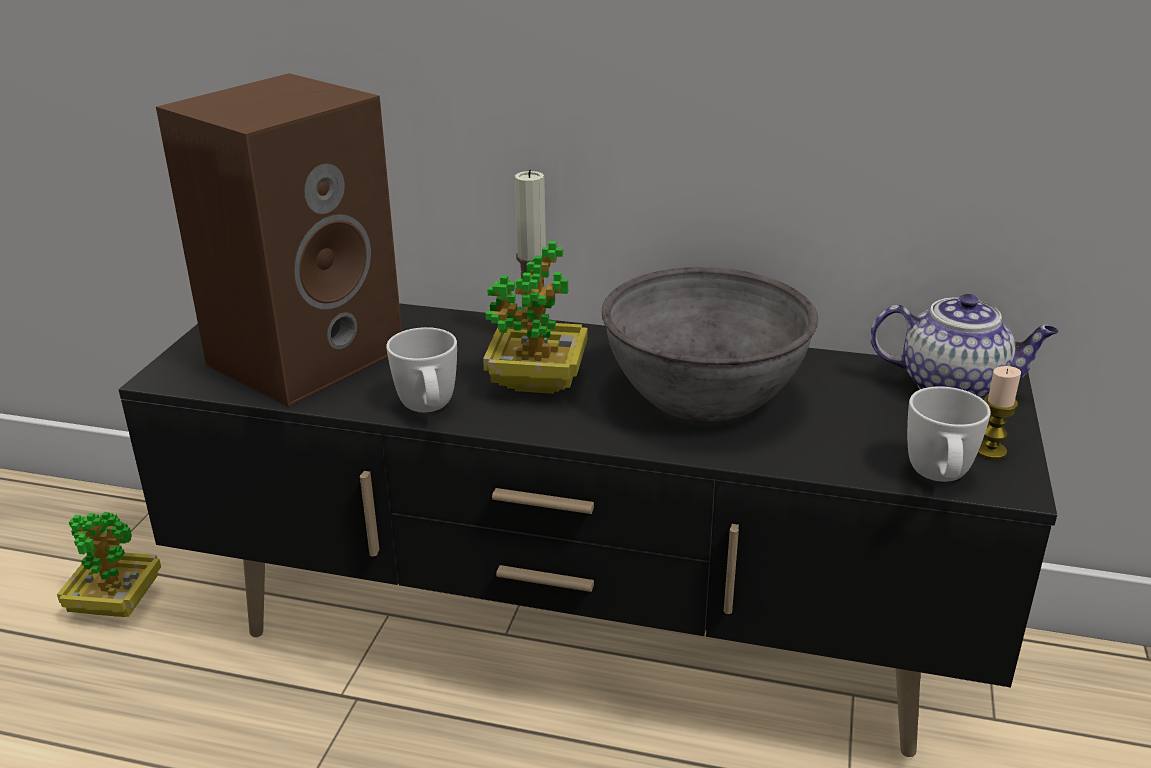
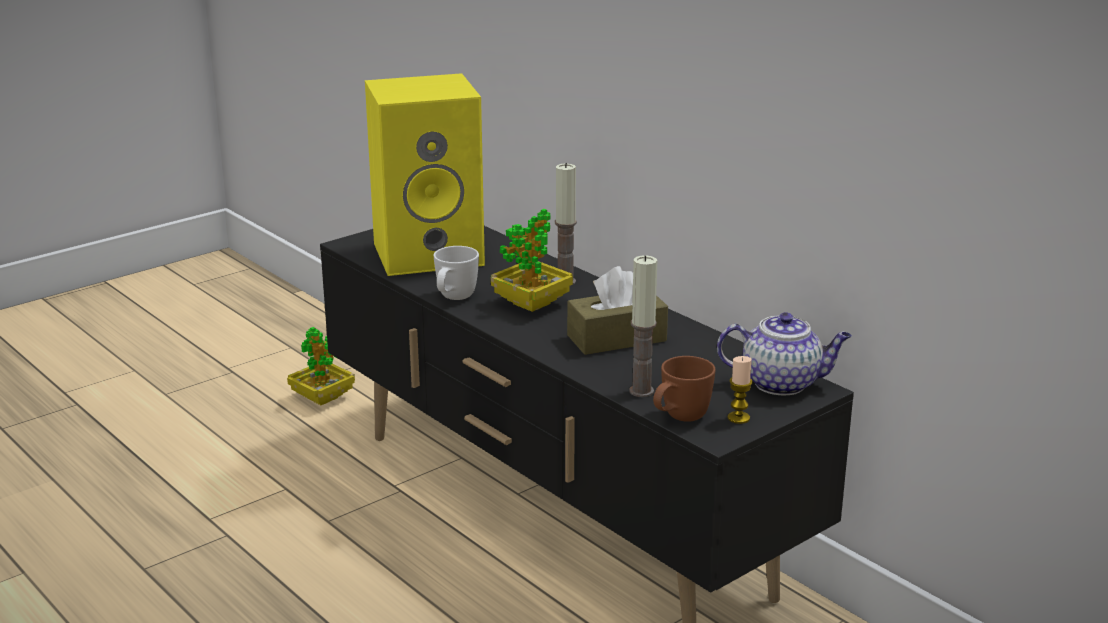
camera: 35 degrees right, 5 degrees down
brown speaker [156,73,402,407] -> yellow speaker [365,73,485,276]
grey bowl [601,267,818,422] -> brown tissue box [567,266,668,355]
teapot [870,294,1059,398] -> teapot turned 45 degrees counterclockwise [717,312,852,395]
white mug [907,386,991,482] -> brown mug [653,356,716,422]
none -> candle [629,255,657,397]

